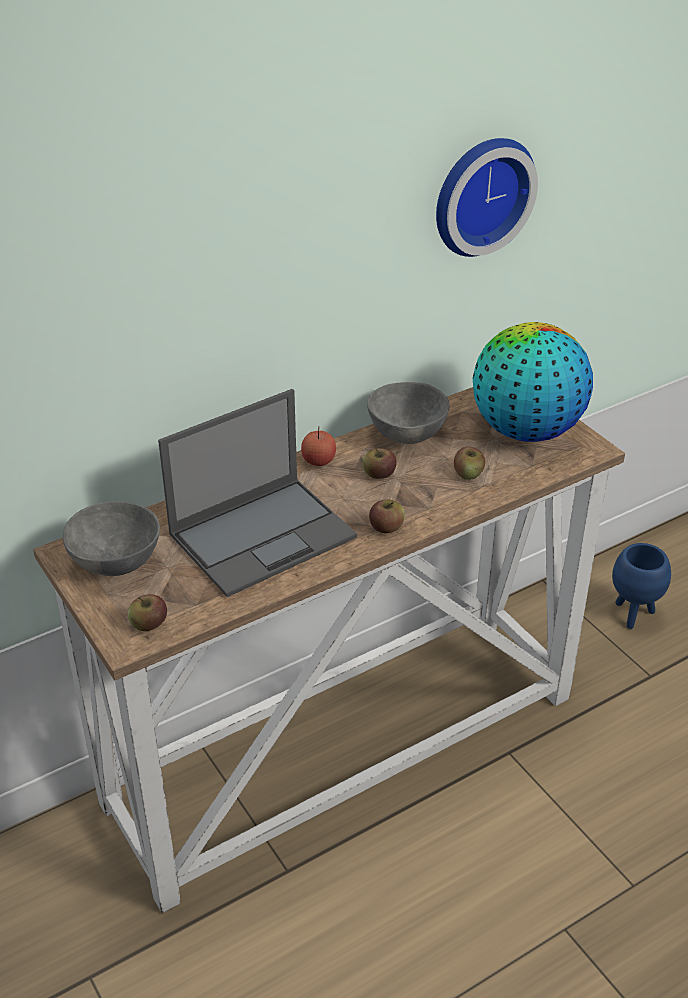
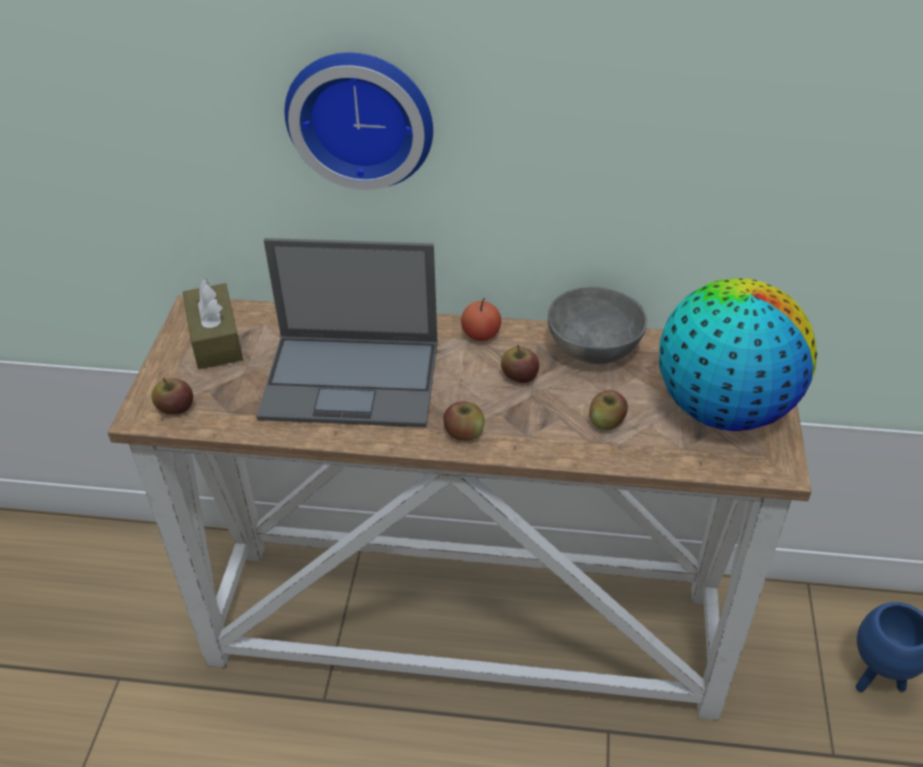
camera: 40 degrees right, 5 degrees up
grey bowl [63,501,160,576] -> brown tissue box [183,278,243,369]
wall clock [436,138,538,257] -> wall clock moved to [285,52,433,190]

